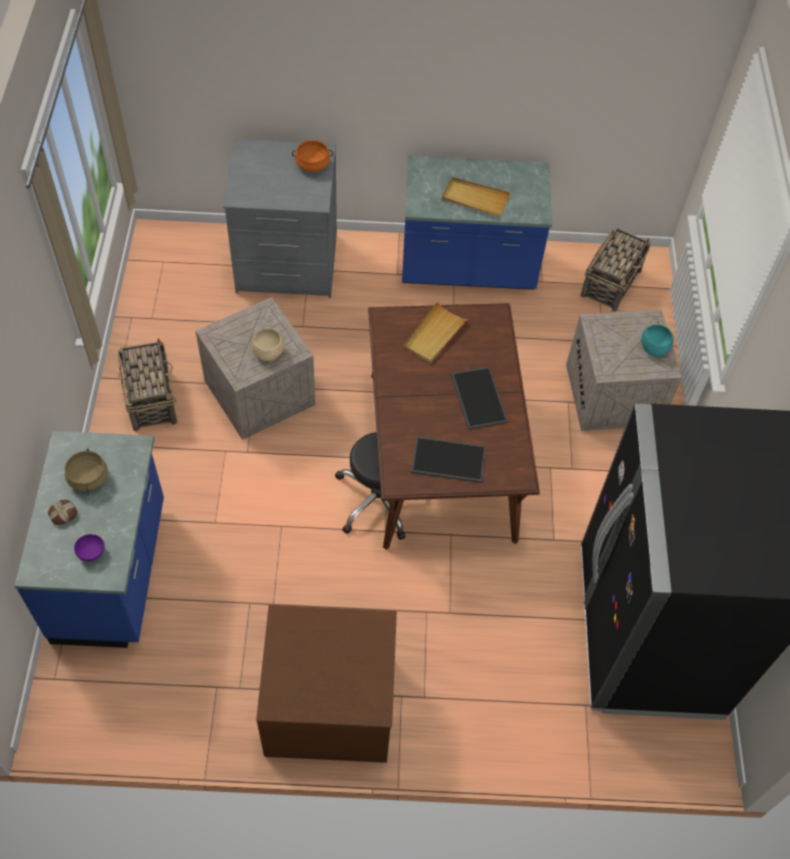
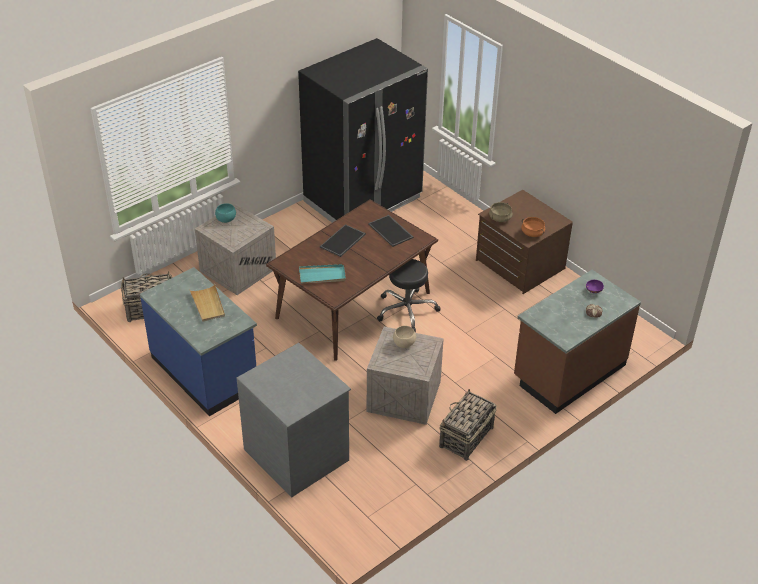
camera: 130 degrees left, 15 degrees down
blue counter [14,431,164,648] -> brown counter [514,270,641,414]
beige cooking pot [64,448,108,492] -> beige cooking pot moved to [489,202,513,222]
orange cooking pot [292,140,333,172] -> orange cooking pot moved to [521,217,545,237]
beige tray [403,302,469,363] -> turquoise tray [299,264,346,283]

